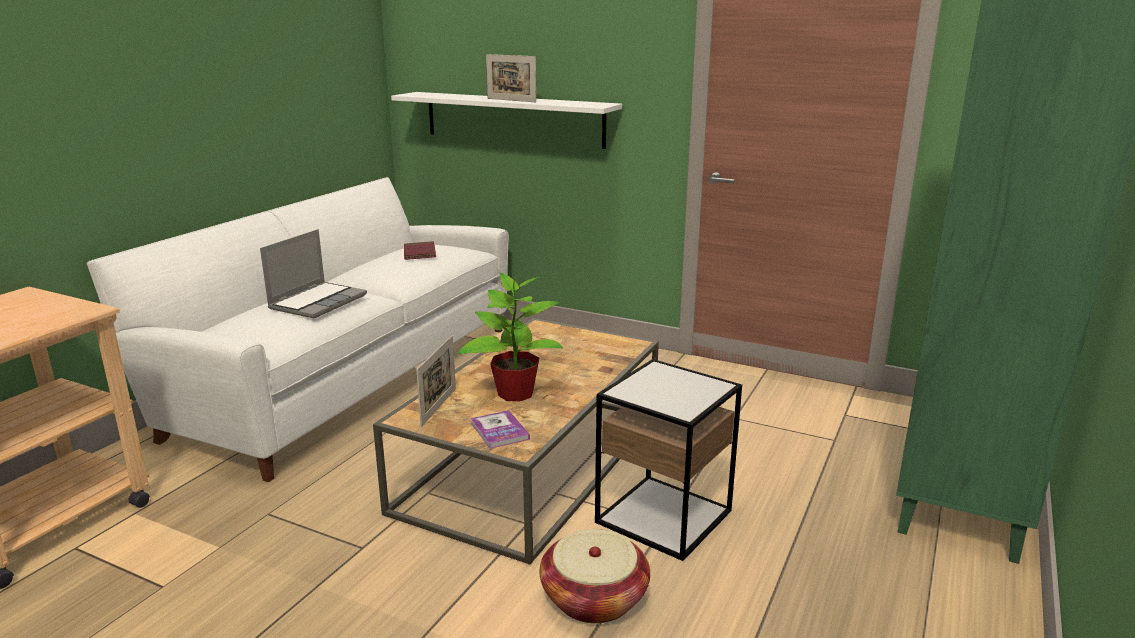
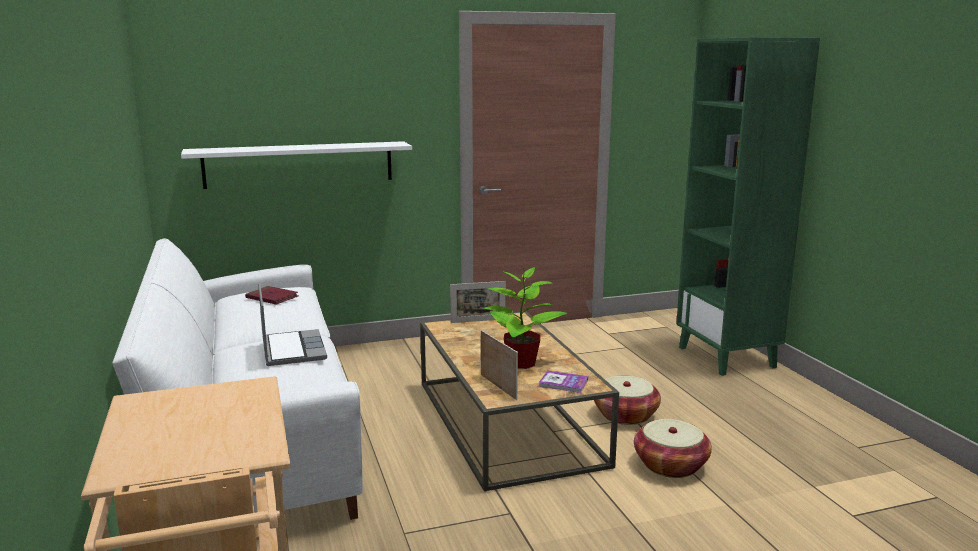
camera: 45 degrees left, 5 degrees down
picture frame [486,54,536,102] -> picture frame moved to [450,281,506,323]
side table [595,359,742,561] -> basket [594,376,661,425]

